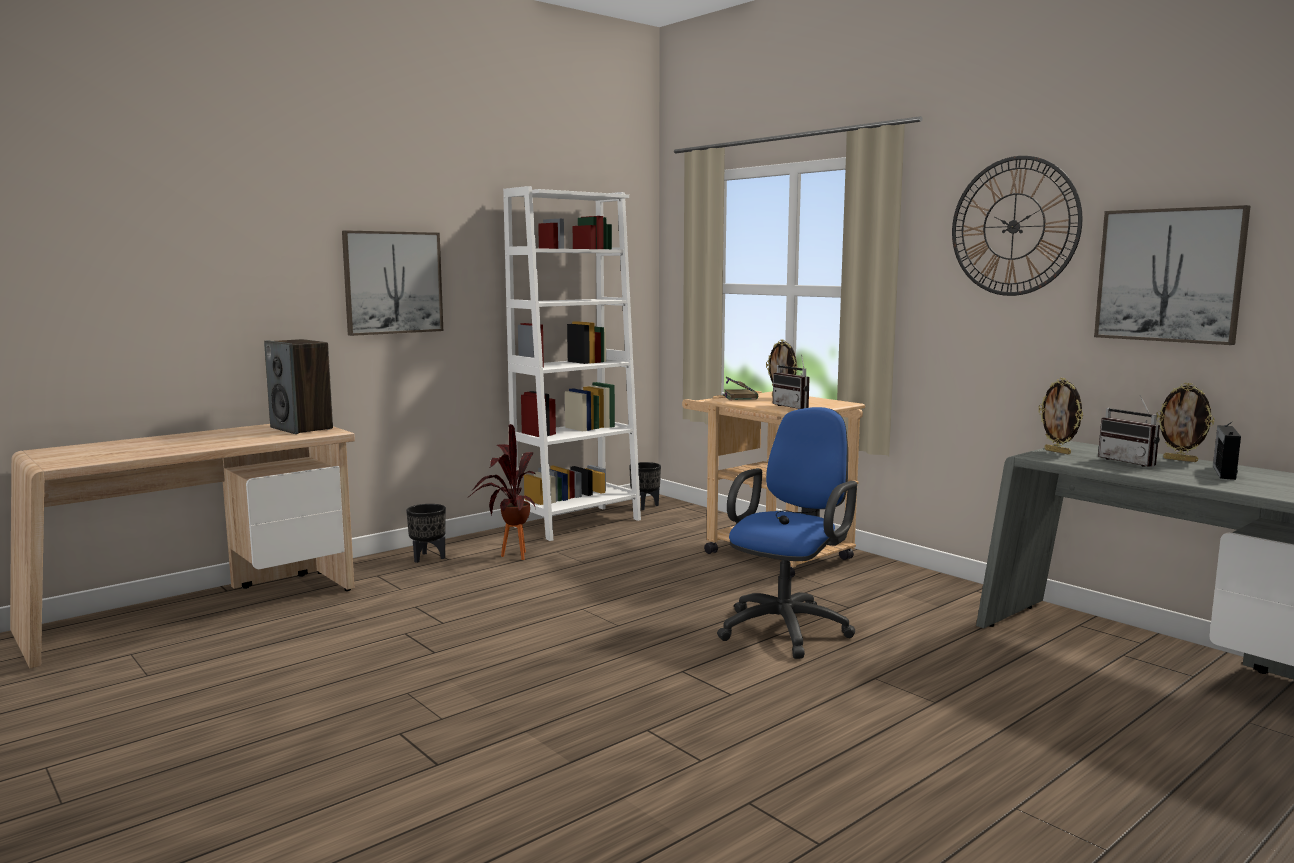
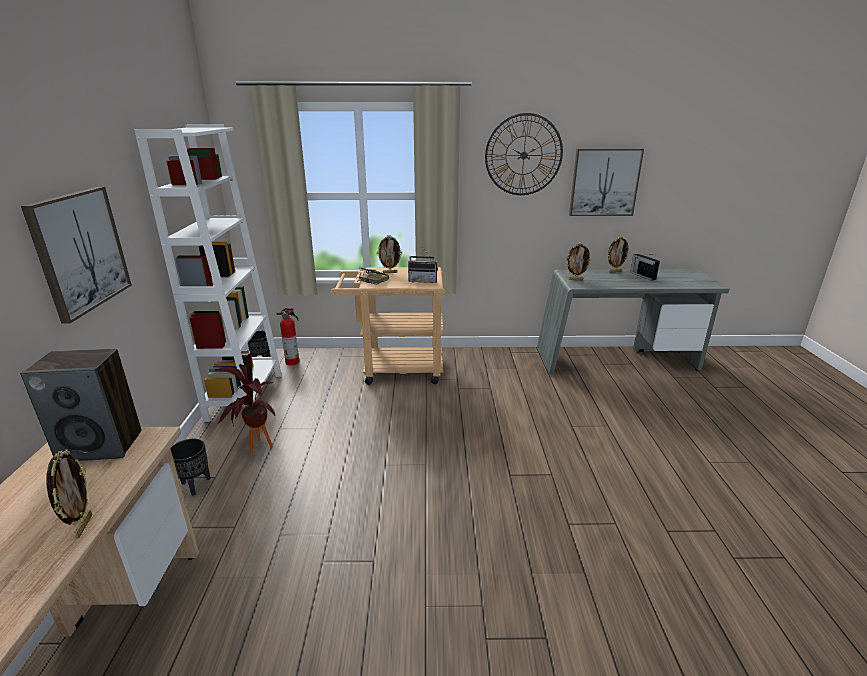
camera: 50 degrees left, 15 degrees up
blue office chair [717,407,857,659] -> none
radio [1098,395,1160,467] -> none
none -> picture frame [46,449,92,539]
none -> fire extinguisher [276,308,299,365]

